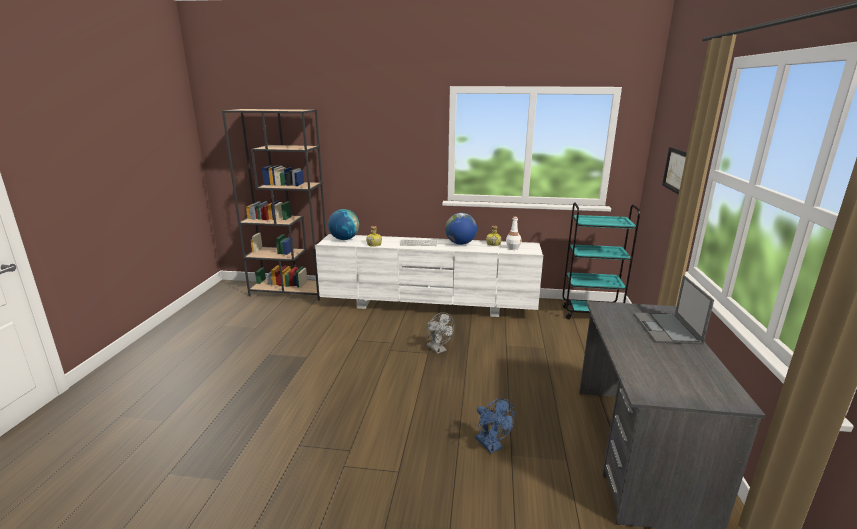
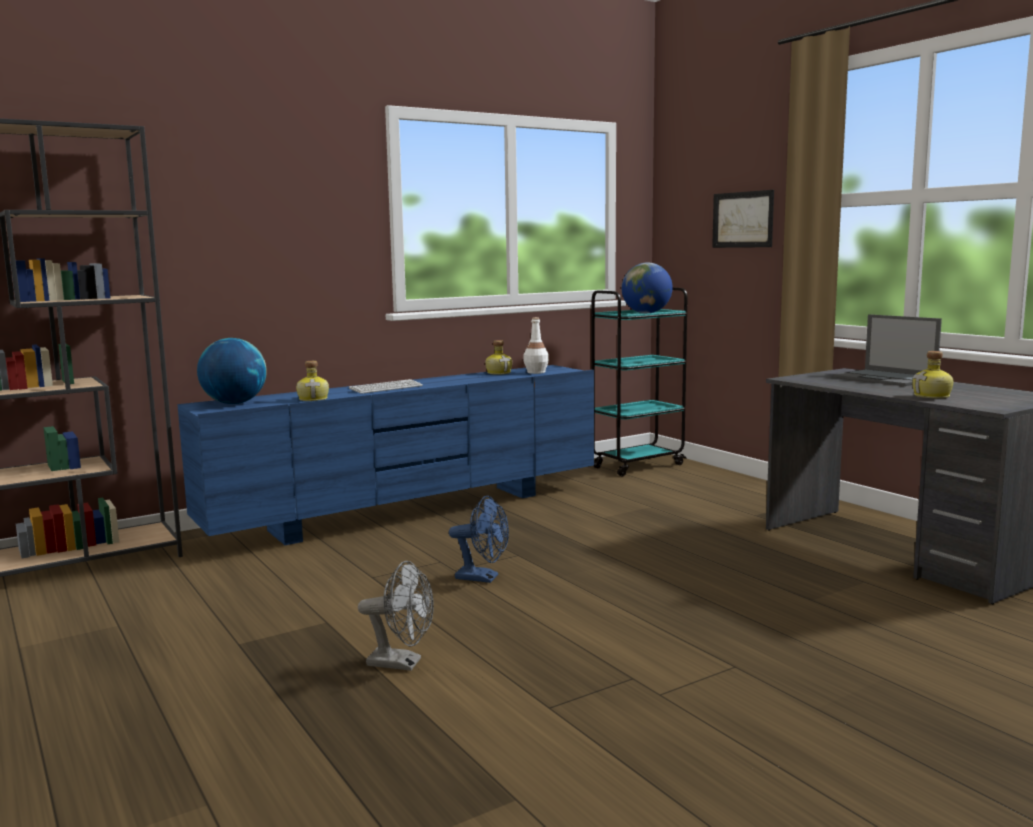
camera: 40 degrees left, 10 degrees down
white cabinet [315,234,543,317] -> blue cabinet [177,365,594,545]
grey fan [427,312,454,354] -> grey fan moved to [358,561,434,671]
globe [445,213,477,245] -> globe moved to [622,263,673,313]
blue fan [475,398,515,453] -> blue fan moved to [449,496,509,583]
none -> bottle [912,351,954,398]

